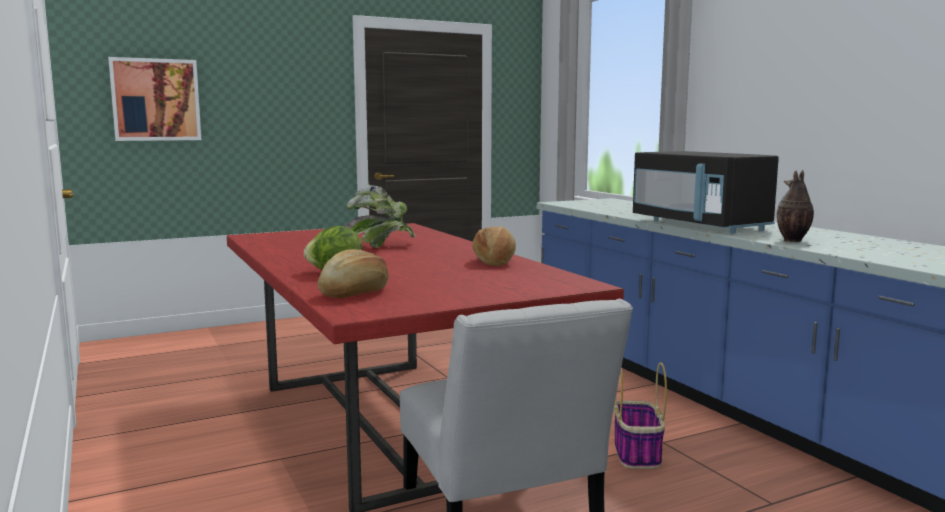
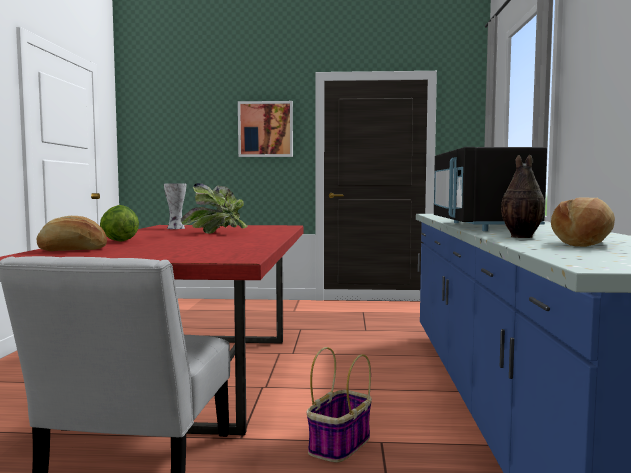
camera: 30 degrees right, 5 degrees down
picture [108,57,201,141] -> picture moved to [238,101,293,157]
bread [473,226,516,266] -> bread moved to [551,197,615,247]
none -> vase [164,183,186,229]

